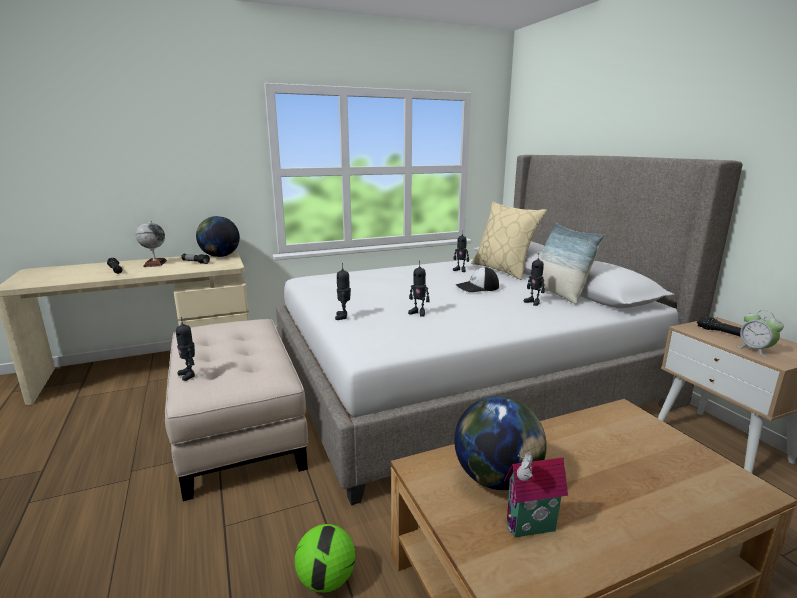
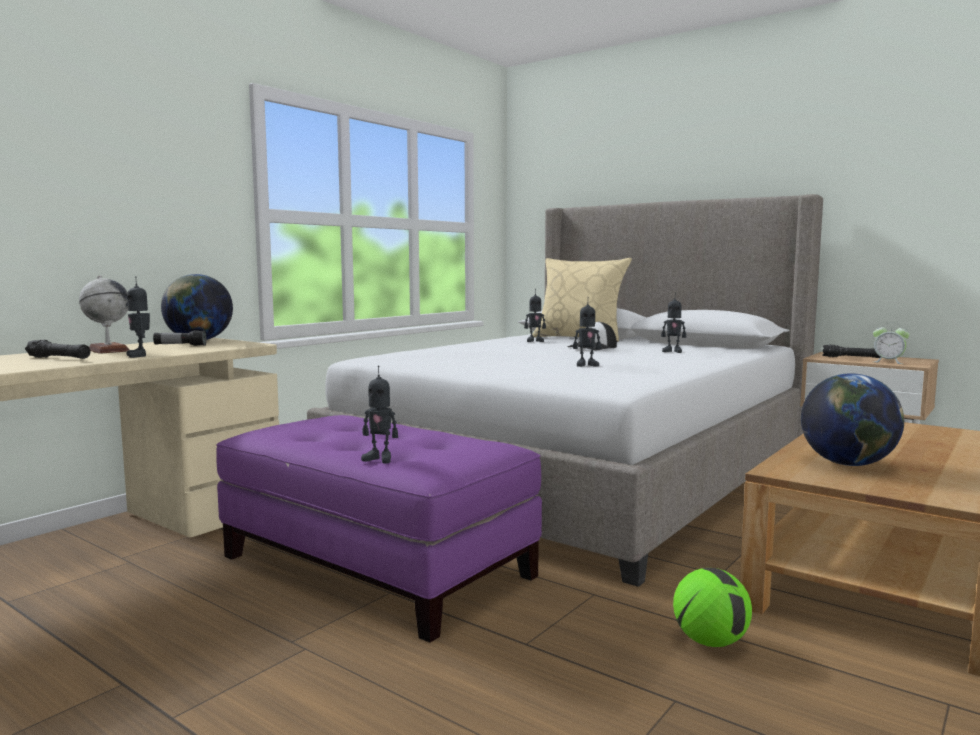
camera: 30 degrees left, 10 degrees down
beige ottoman [165,319,308,501] -> purple ottoman [216,415,542,643]
toy robot [335,263,351,320] -> toy robot moved to [126,276,150,358]
toy house [504,452,568,537] -> none
pillow [540,222,605,304] -> none

